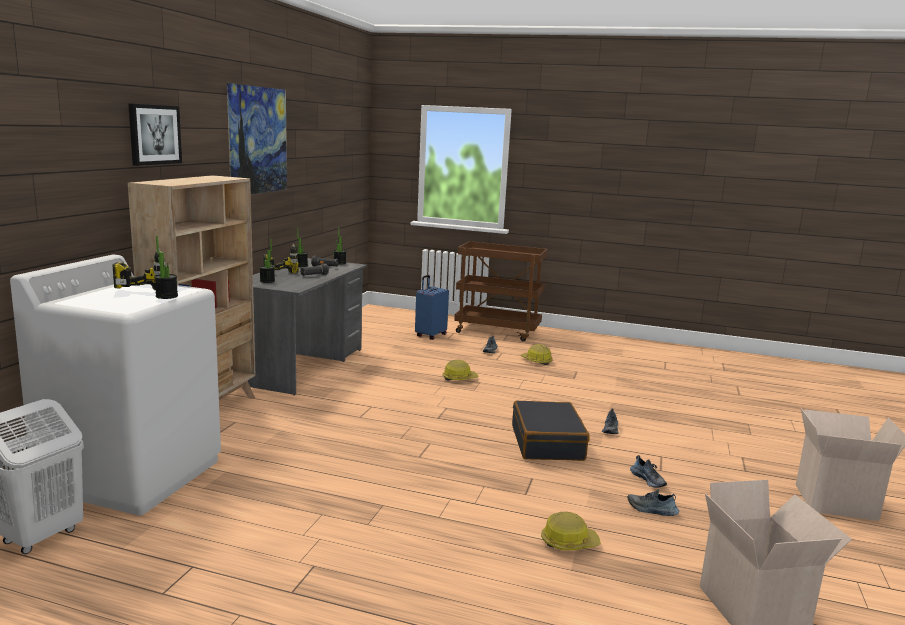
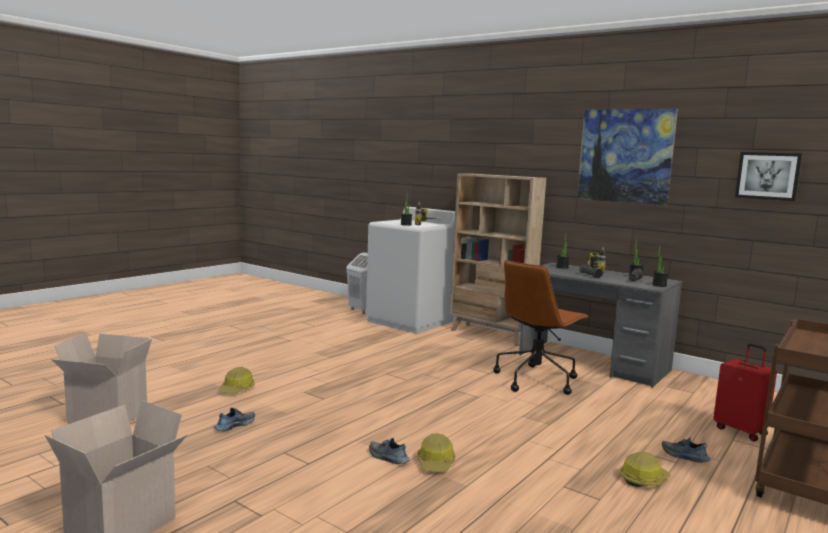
camera: 110 degrees right, 5 degrees down
picture [128,103,182,166] -> picture moved to [735,152,802,201]
blue suitcase [415,275,449,340] -> red suitcase [713,343,777,441]
hard hat [442,360,479,381] -> hard hat moved to [417,433,456,472]
black suitcase [512,401,589,461] -> none
shoe [630,455,667,488] -> none
none -> brown office chair [493,260,589,395]

